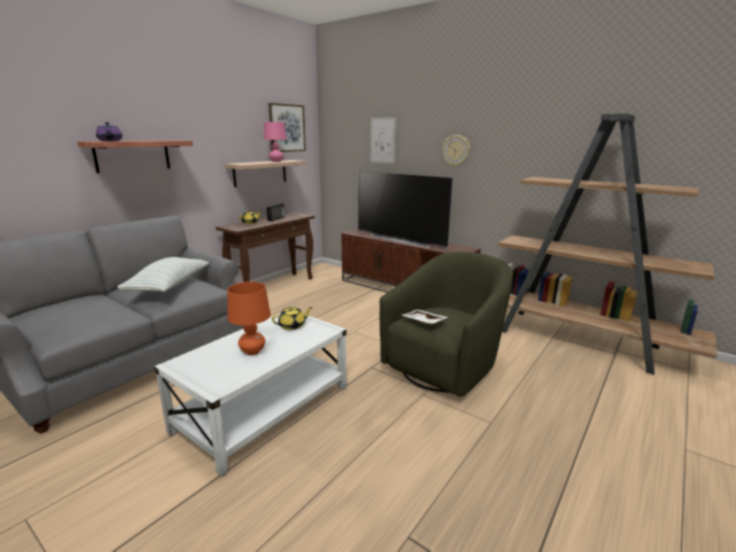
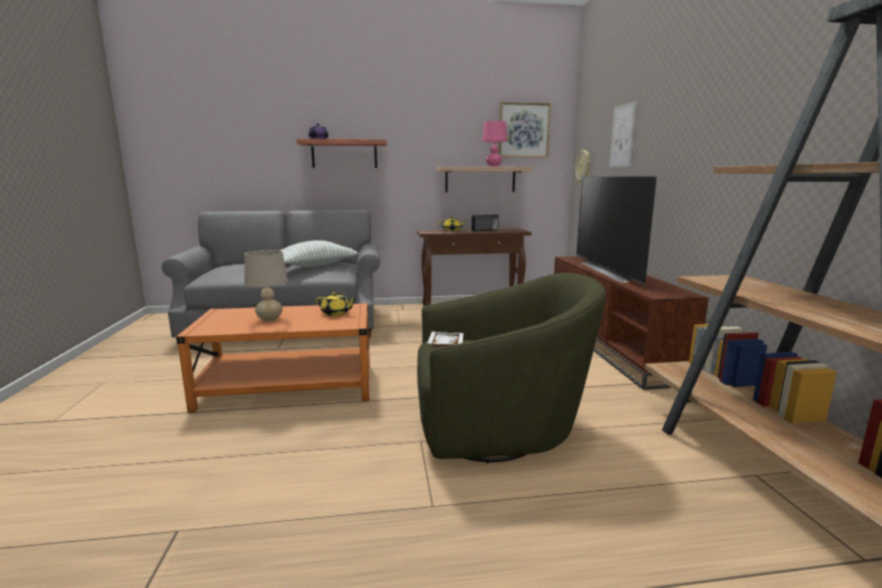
camera: 45 degrees right, 5 degrees down
white coffee table [154,313,347,476] -> orange coffee table [176,303,370,413]
orange table lamp [227,282,271,355] -> beige table lamp [244,250,288,322]
wall clock [442,135,470,167] -> wall clock moved to [575,150,590,183]

